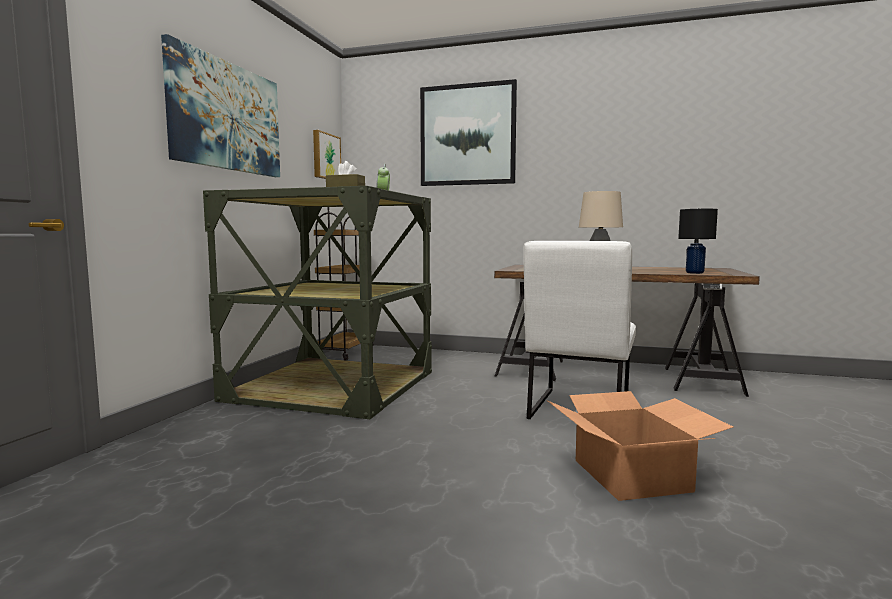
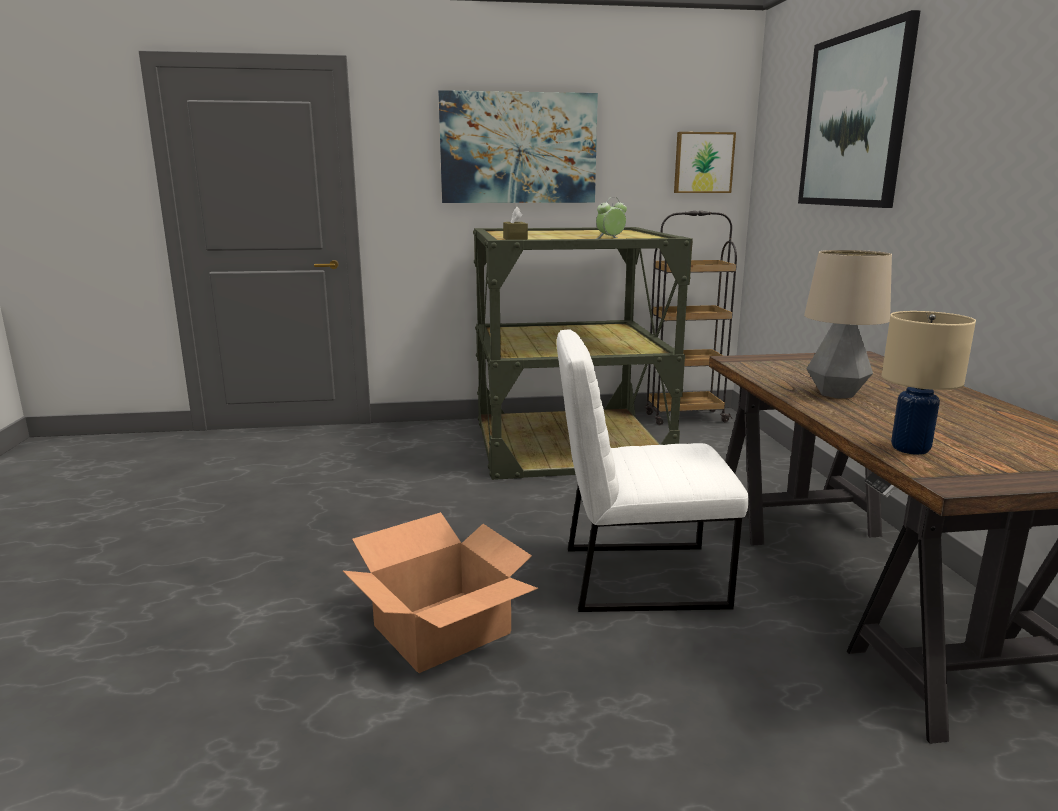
camera: 65 degrees right, 10 degrees up
black table lamp [678,208,718,274] -> beige table lamp [882,311,976,455]

